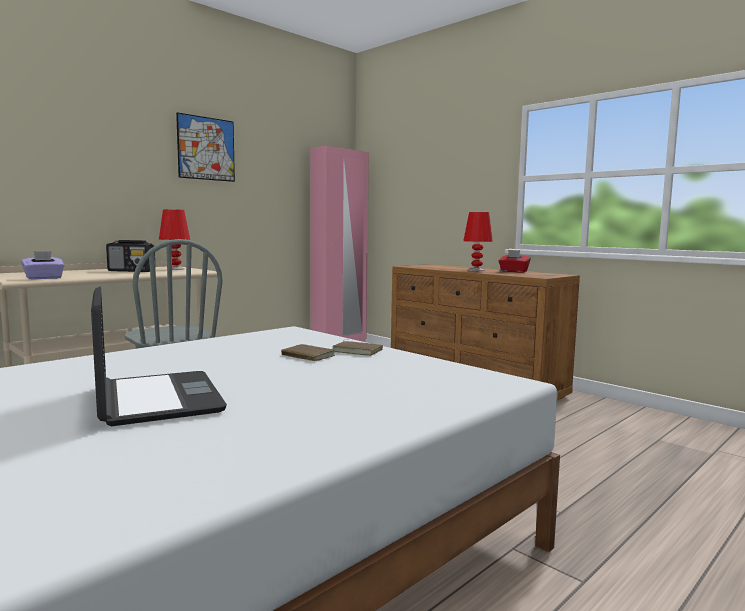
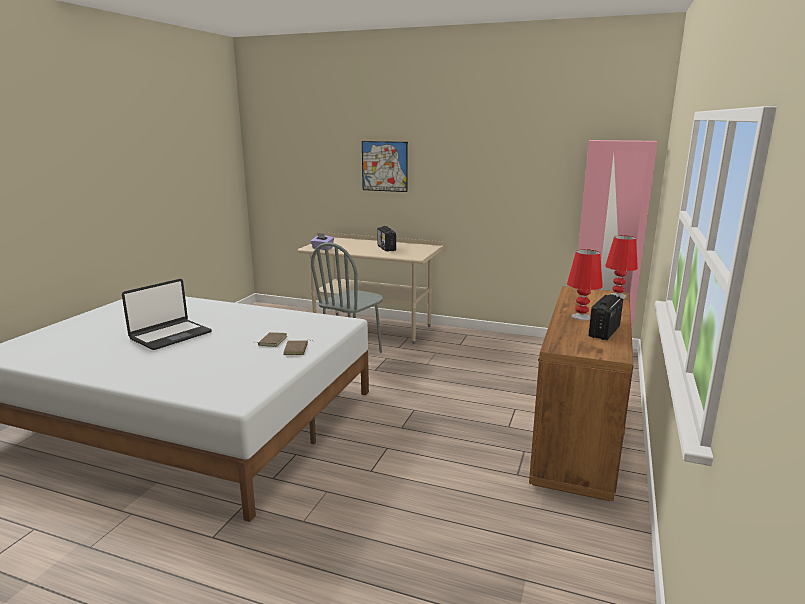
camera: 65 degrees right, 10 degrees up
red table lamp [159,209,190,270] -> red table lamp moved to [605,235,638,299]
picture [176,112,235,182] -> picture moved to [362,141,408,192]
red tissue box [499,250,531,273] -> radio [589,294,623,340]

